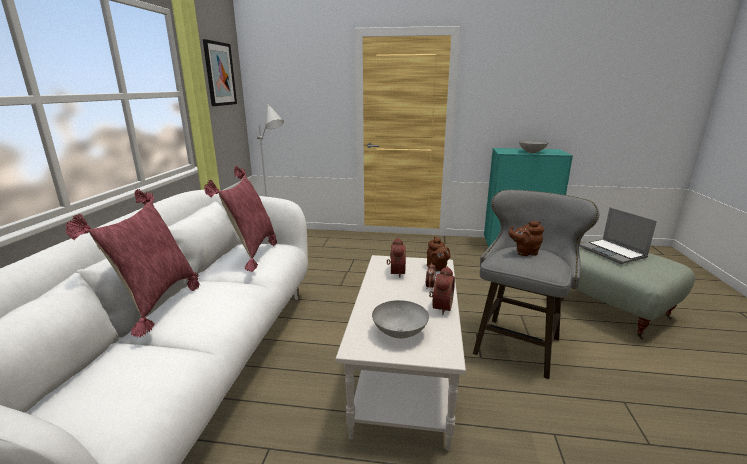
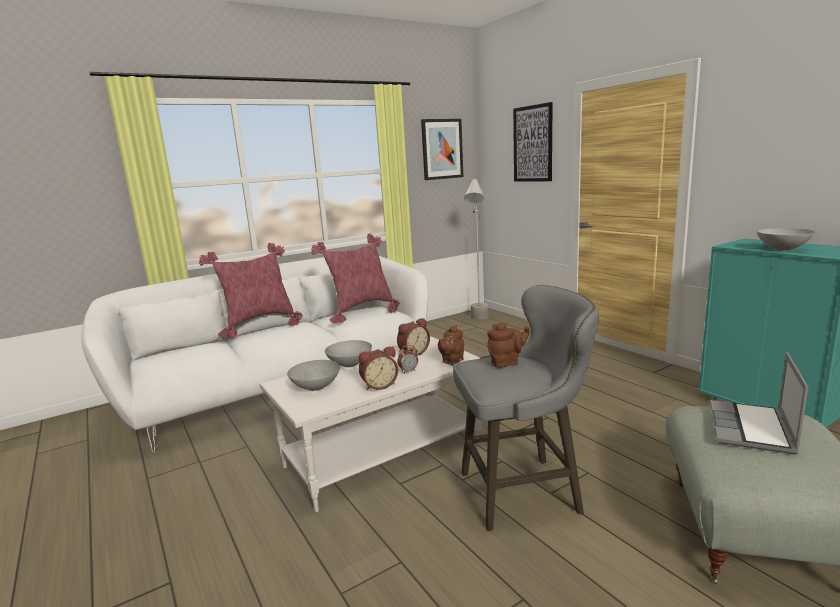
camera: 50 degrees right, 5 degrees down
brown teapot [509,221,544,256] -> brown teapot turned 120 degrees clockwise [487,322,530,368]
none -> grey bowl [325,340,372,367]
none -> picture [513,102,553,182]

